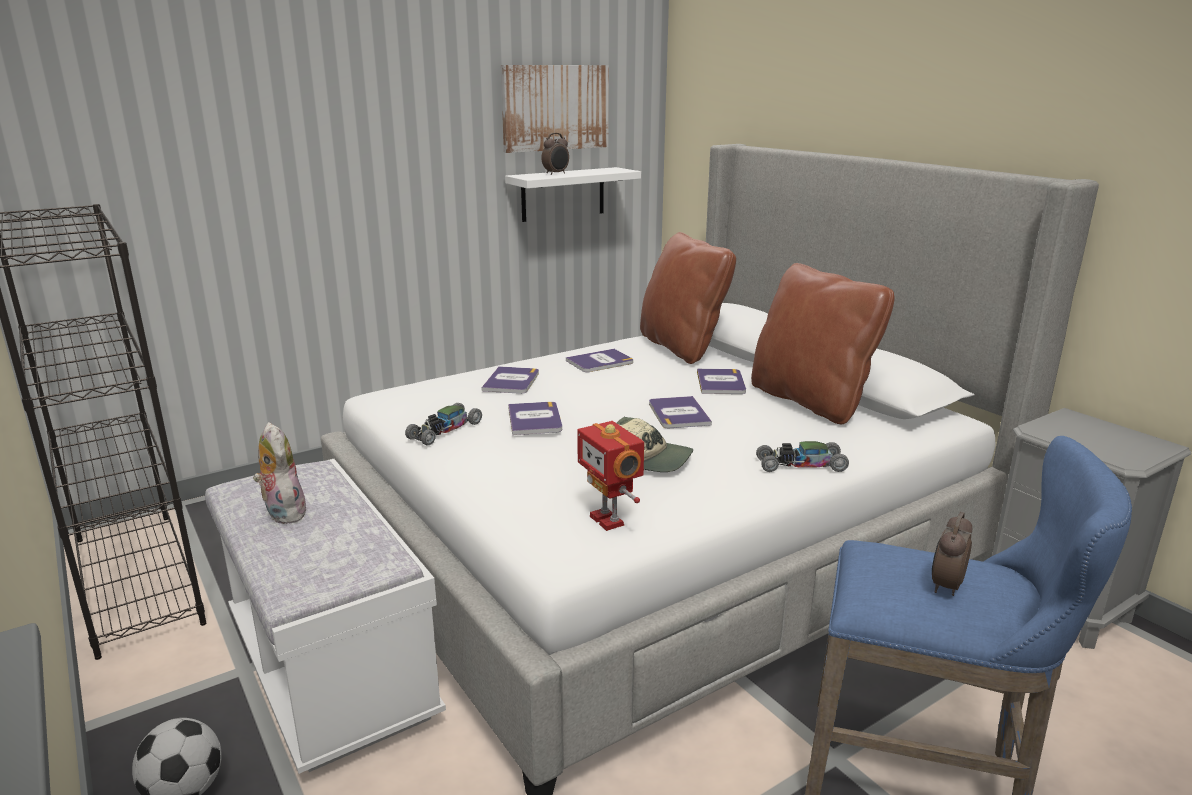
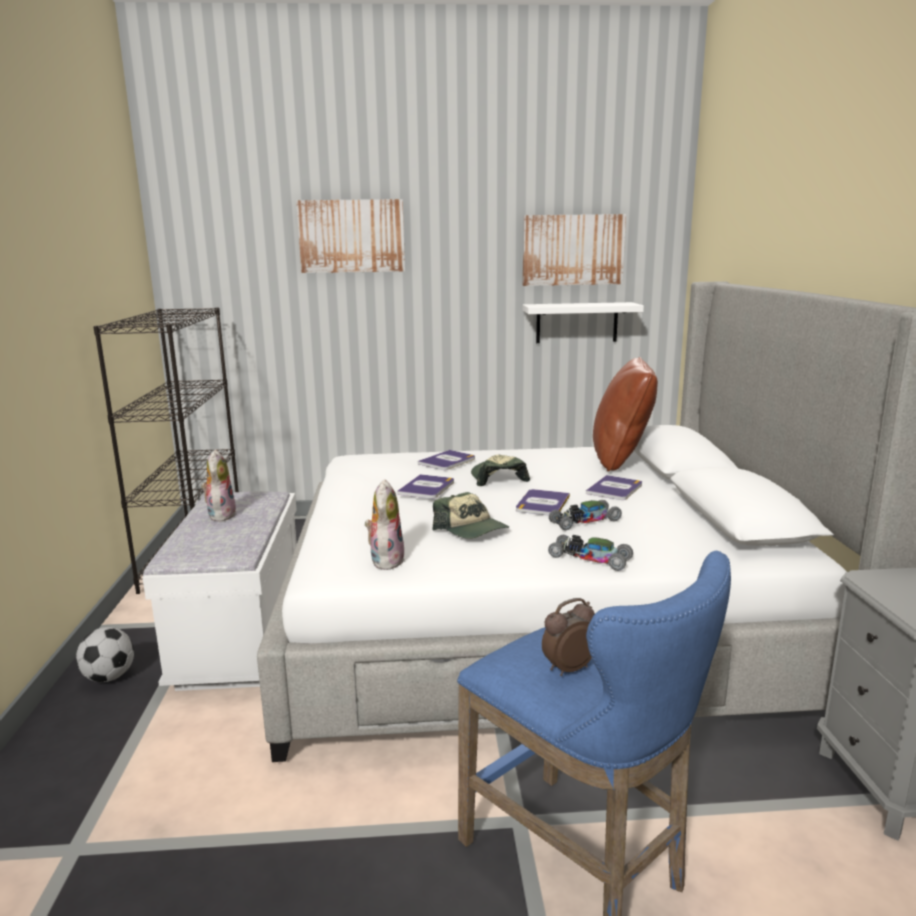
camera: 30 degrees right, 5 degrees down
toy car [405,403,482,445] -> toy car moved to [549,500,622,530]
alarm clock [541,133,569,175] -> none
book [566,349,633,372] -> none
toy robot [577,421,644,531] -> plush toy [365,479,405,570]
brown pillow [751,263,895,424] -> none
none -> picture [296,199,405,273]
none -> cap [471,455,530,486]

